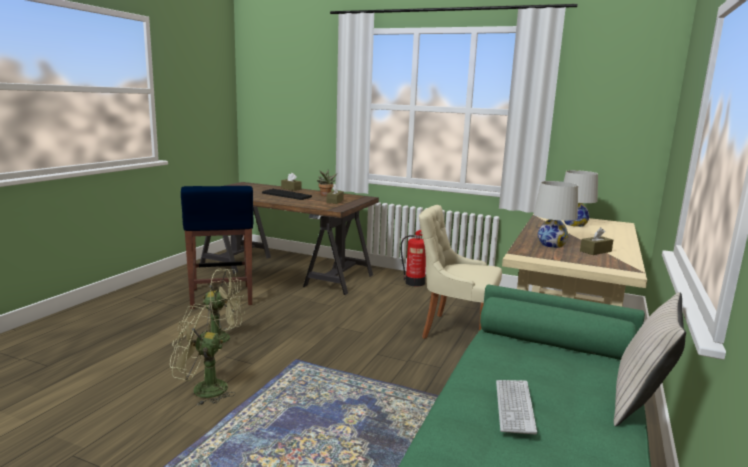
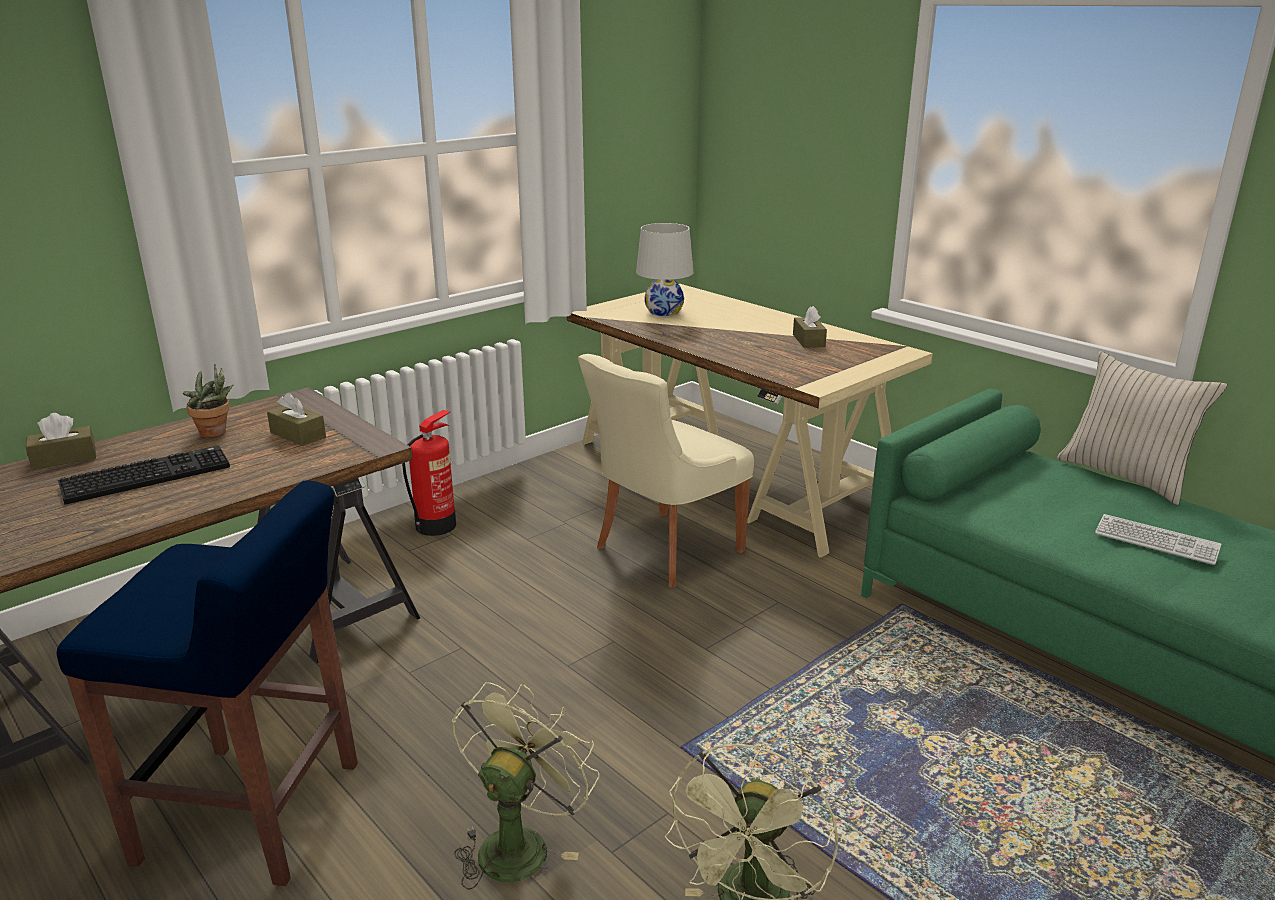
camera: 65 degrees left, 10 degrees up
white table lamp [533,181,578,248] -> none

